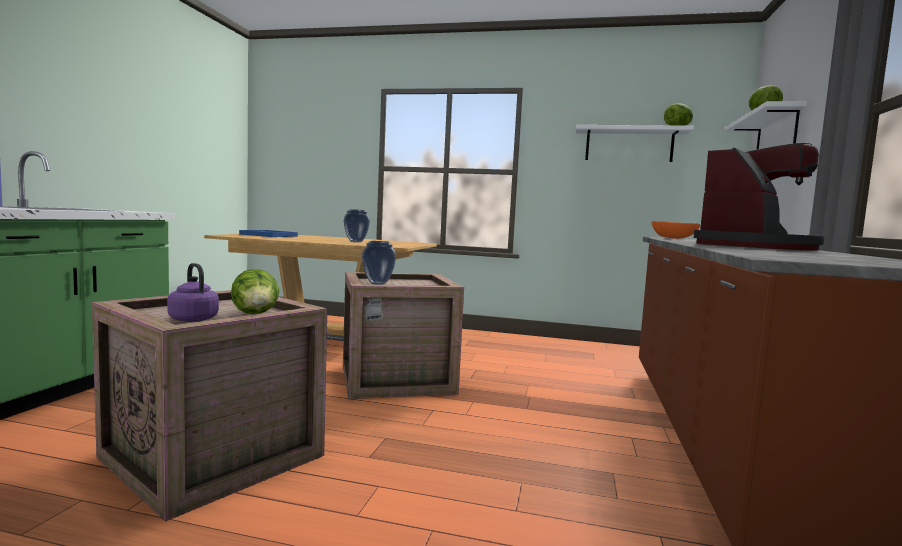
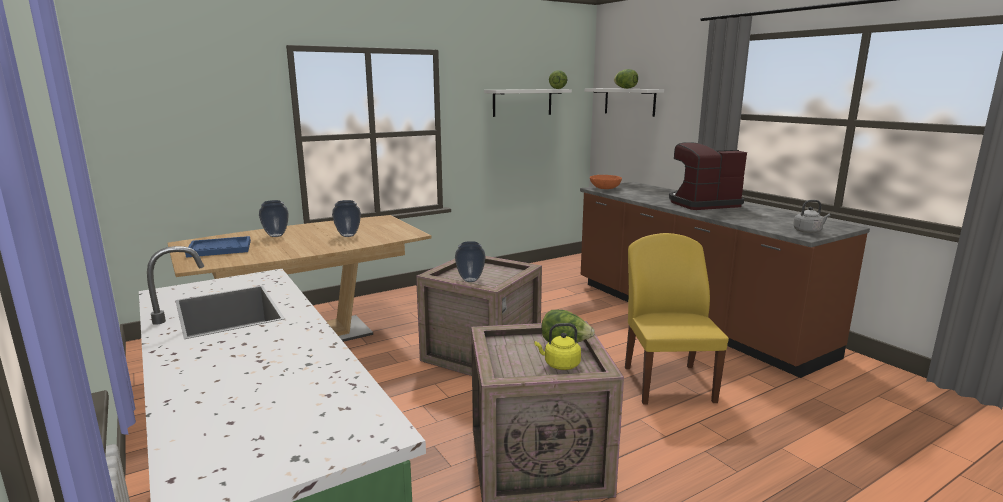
camera: 45 degrees left, 10 degrees up
purple kettle [167,263,219,322] -> yellow kettle [535,323,581,370]
coffee machine [694,143,824,251] -> coffee machine turned 105 degrees counterclockwise [669,142,747,210]
none -> vase [259,200,289,237]
none -> yellow chair [625,233,729,405]
none -> grey kettle [793,200,830,233]

